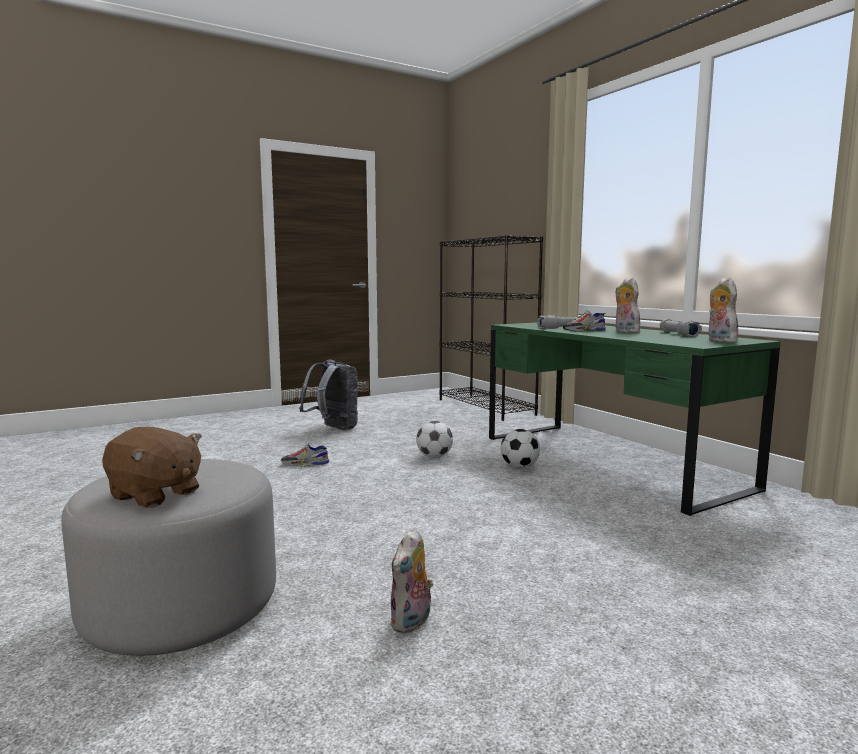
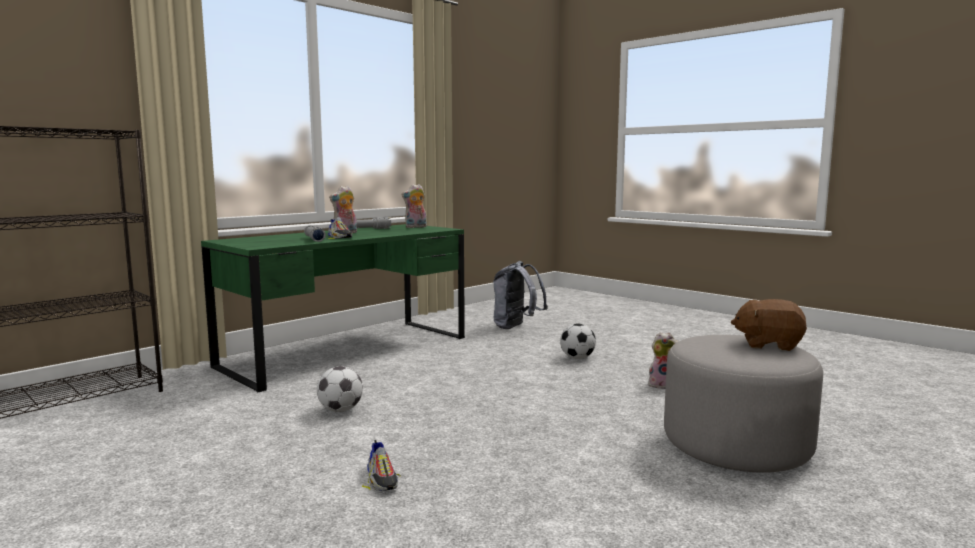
camera: 105 degrees left, 0 degrees up
brown plush toy [102,427,202,507] -> brown plush toy turned 90 degrees counterclockwise [731,299,807,351]
grey backpack [299,359,358,430] -> grey backpack moved to [493,261,548,329]
football [501,429,540,468] -> football moved to [560,324,596,359]

